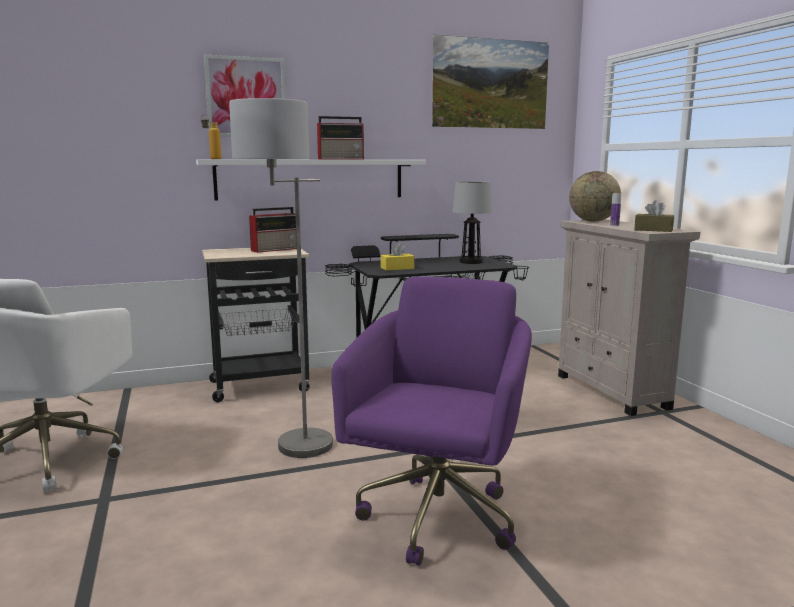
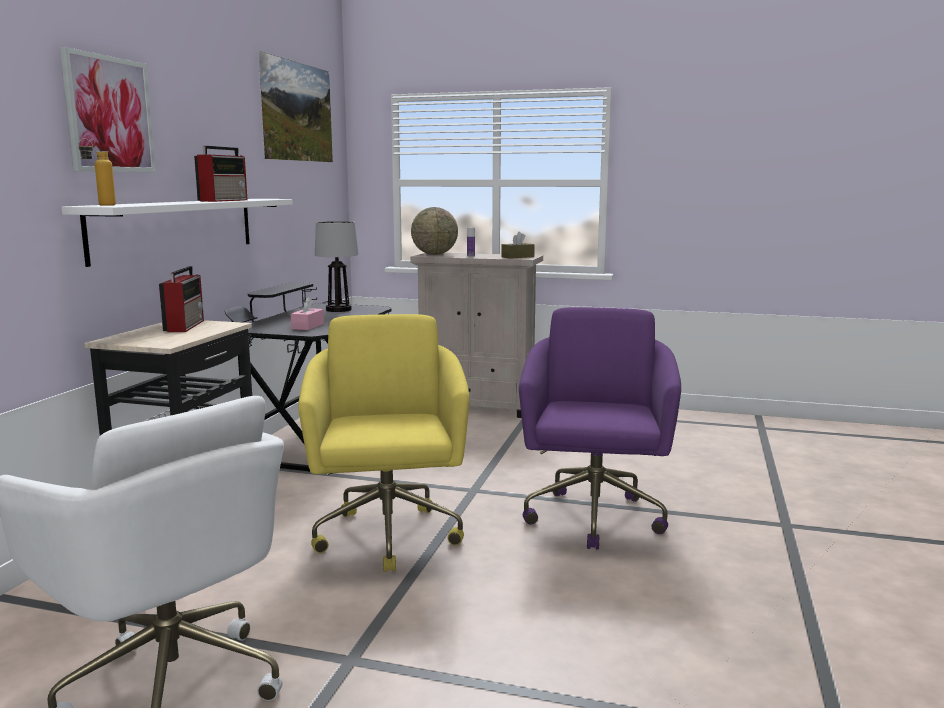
camera: 55 degrees left, 0 degrees up
grey floor lamp [229,98,333,458] -> yellow office chair [298,314,469,572]
purple office chair [331,276,532,566] -> purple office chair turned 45 degrees clockwise [519,307,681,550]
yellow tissue box [381,243,414,271] -> pink tissue box [291,297,324,330]

